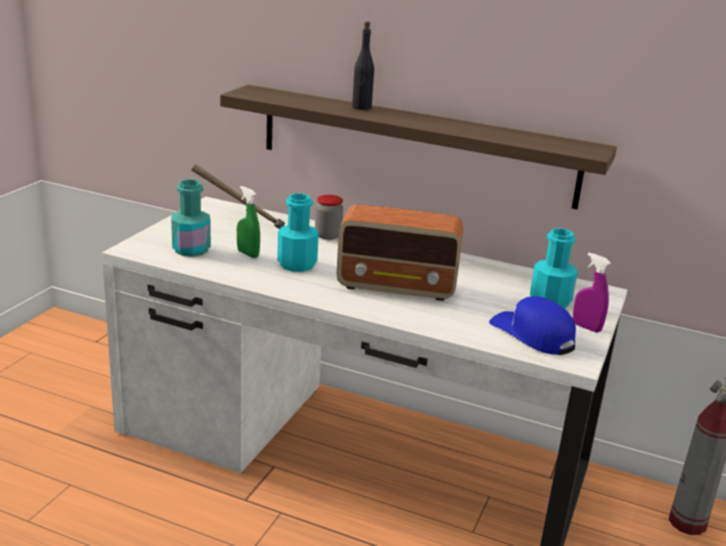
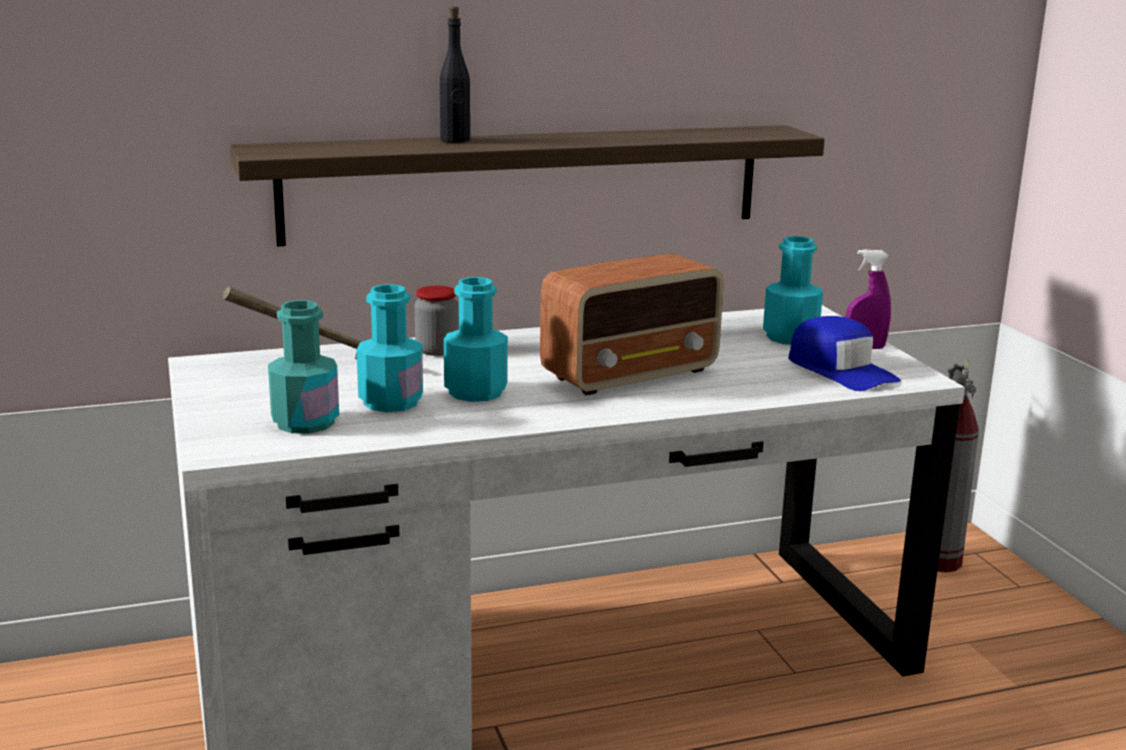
camera: 40 degrees left, 5 degrees down
green spray bottle [237,186,260,258] -> turquoise bottle [356,284,423,412]
blue cap [489,296,576,355] -> blue cap turned 135 degrees counterclockwise [788,316,901,391]

